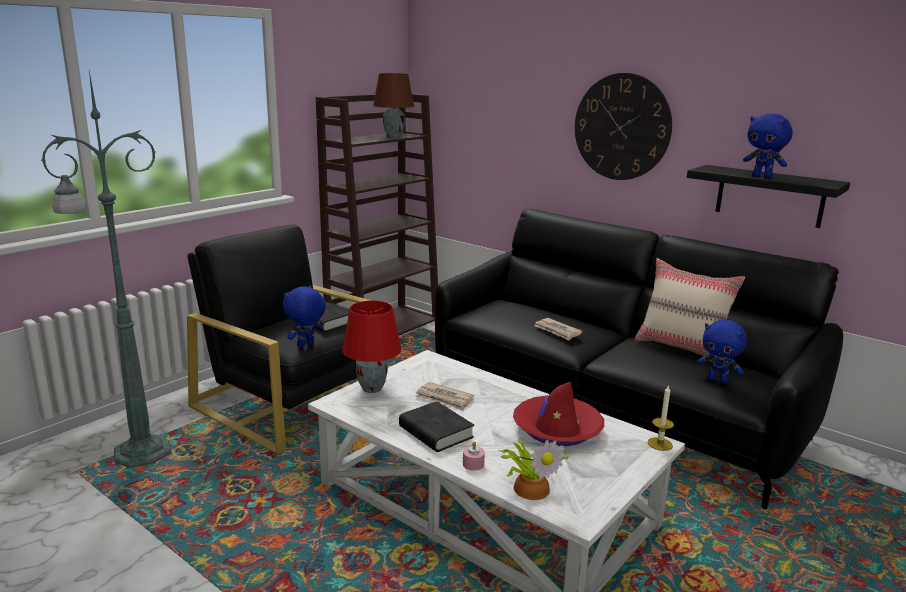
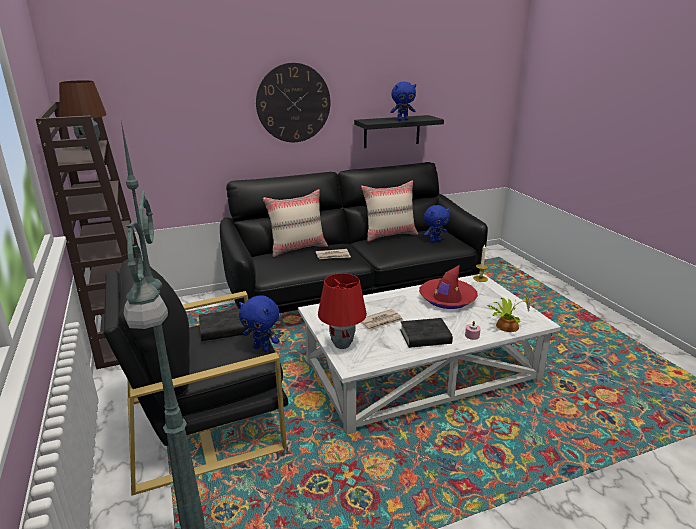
camera: 60 degrees left, 5 degrees up
blue plush toy [283,285,326,348] -> blue plush toy turned 45 degrees counterclockwise [239,295,280,352]
none -> beige pillow [263,190,328,257]

